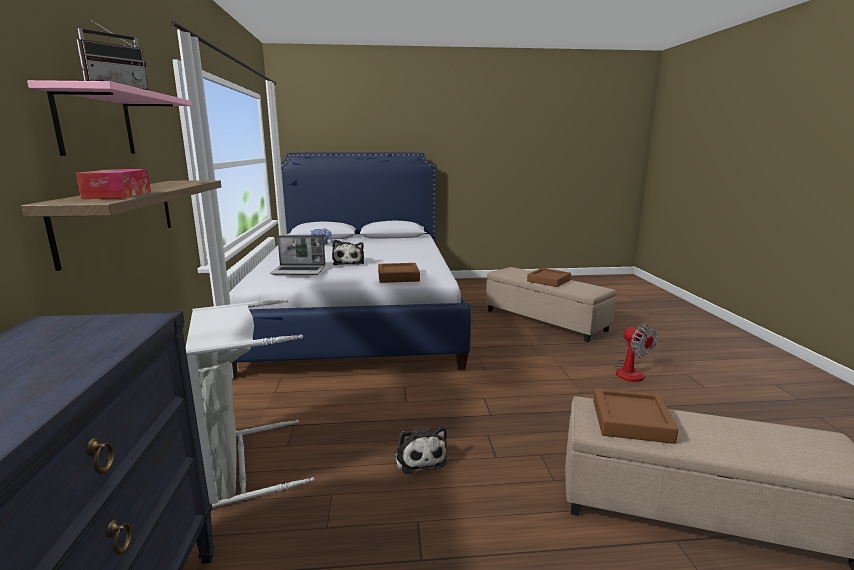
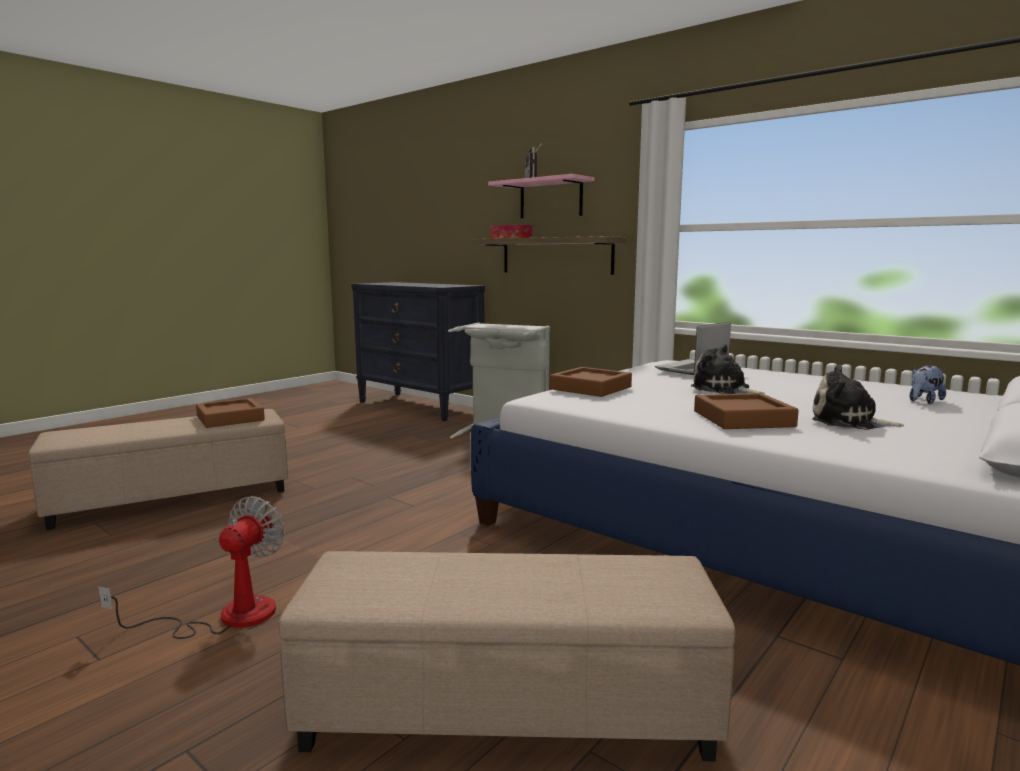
camera: 135 degrees right, 5 degrees down
plush toy [395,427,447,474] -> plush toy moved to [812,365,904,430]
brown tray [527,268,571,287] -> brown tray moved to [694,393,799,429]
fan [614,324,658,382] -> fan turned 90 degrees clockwise [98,496,285,639]

